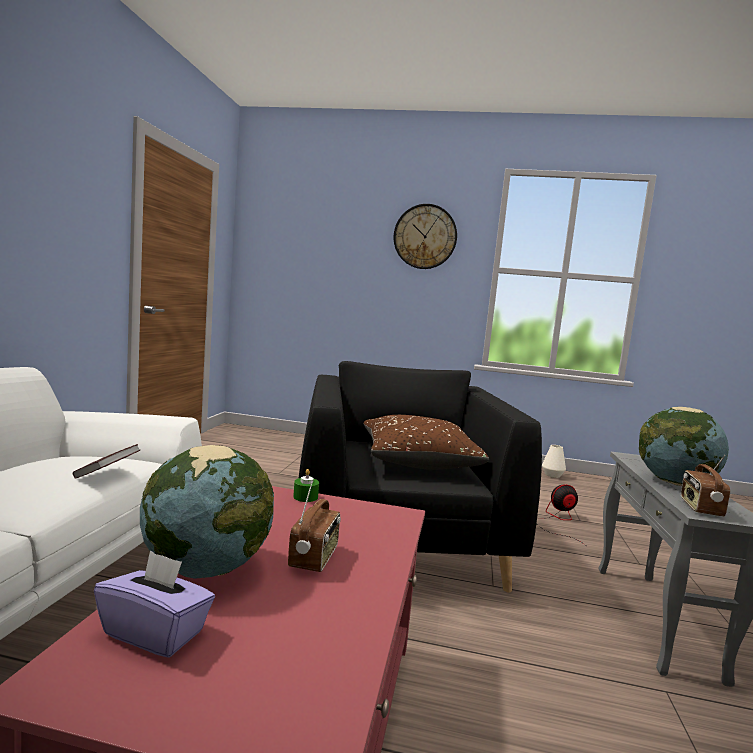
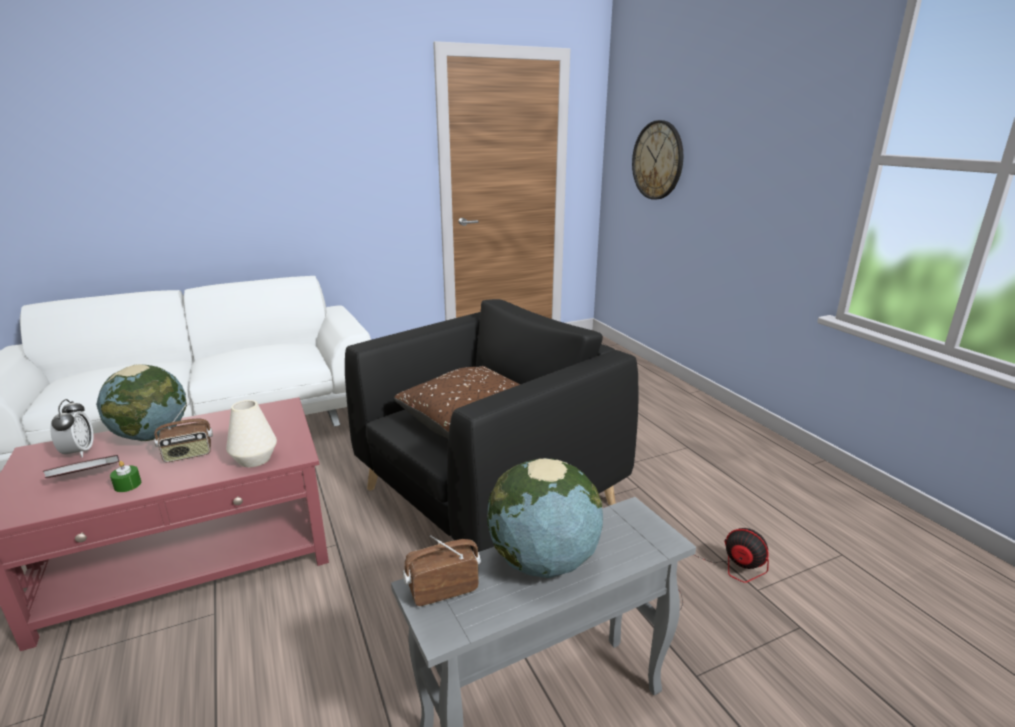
camera: 55 degrees right, 15 degrees up
book [73,444,140,478] -> book moved to [42,455,119,478]
purple tissue box [94,550,215,657] -> alarm clock [50,399,94,457]
green candle [293,469,319,502] -> green candle moved to [110,461,141,492]
wall clock [394,204,457,269] -> wall clock moved to [632,120,683,200]
white vase [542,445,566,478] -> white vase moved to [226,400,277,467]

